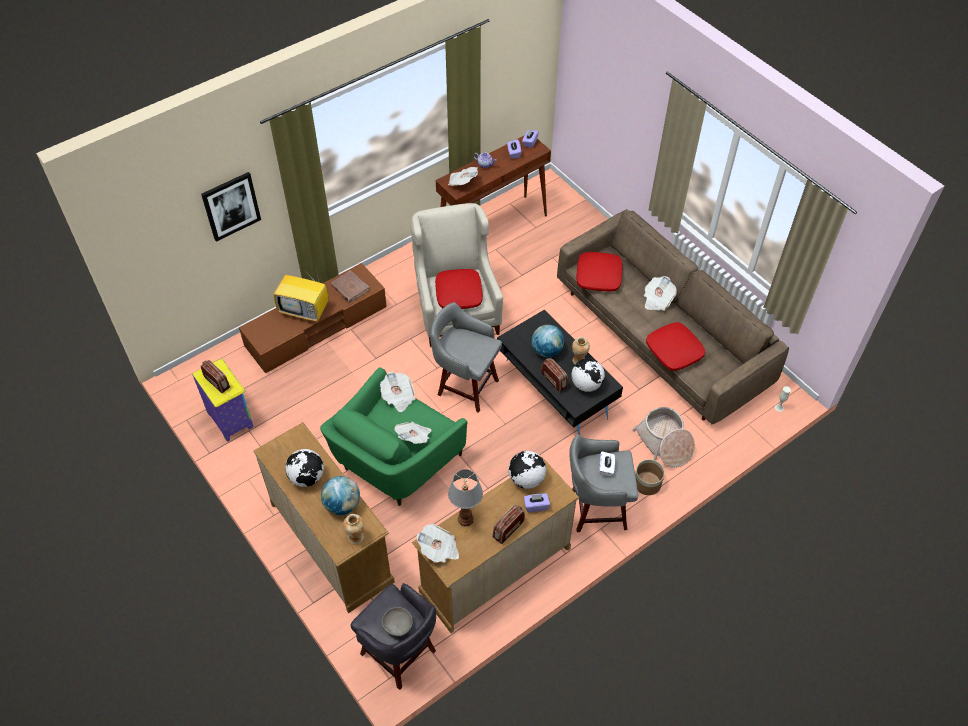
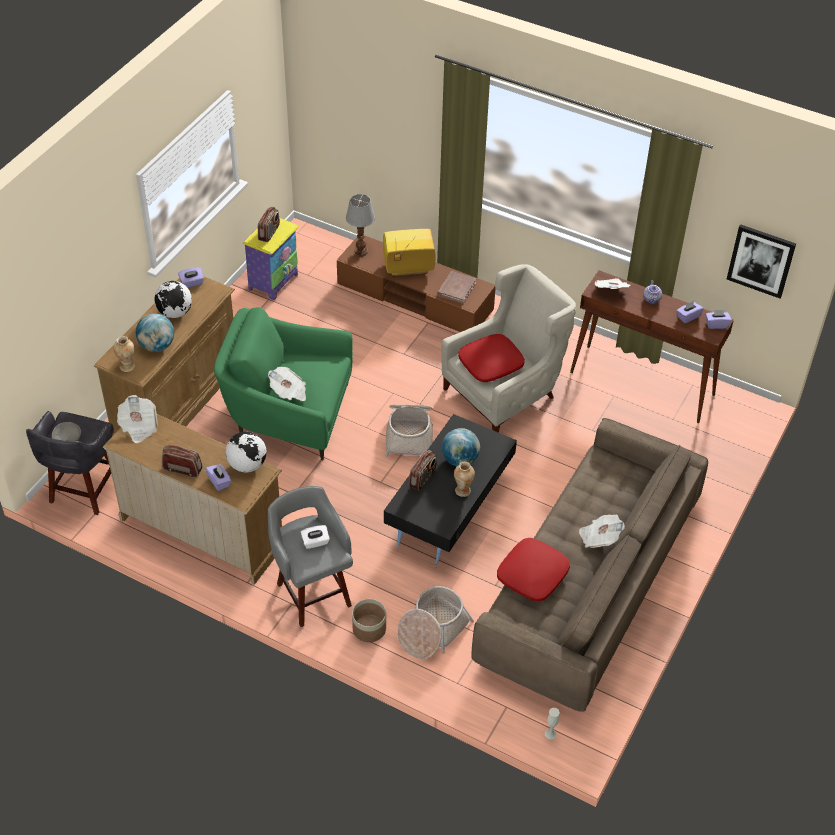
camera: 65 degrees right, 5 degrees down
picture [201,172,261,242] -> picture moved to [727,224,796,298]
television [274,267,328,322] -> television turned 90 degrees clockwise [383,229,436,276]
newspaper [380,372,416,412] -> none
grey stool [430,302,502,413] -> basket [385,404,433,457]
table lamp [448,469,483,527] -> table lamp moved to [346,194,375,257]
globe [571,358,605,392] -> none
red pillow [576,252,622,291] -> none
none -> purple tissue box [178,267,204,288]

